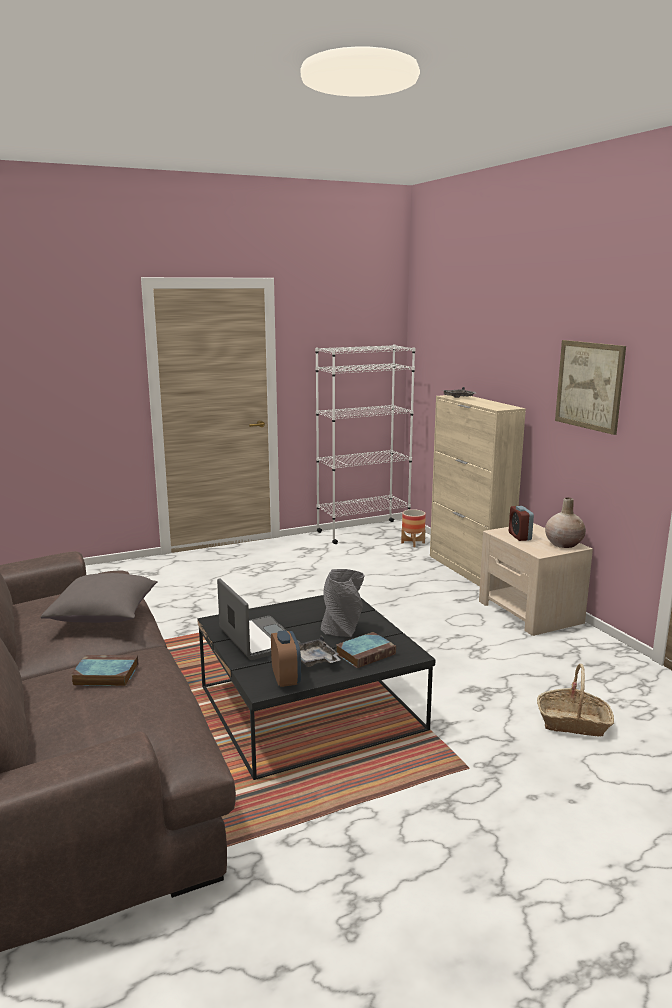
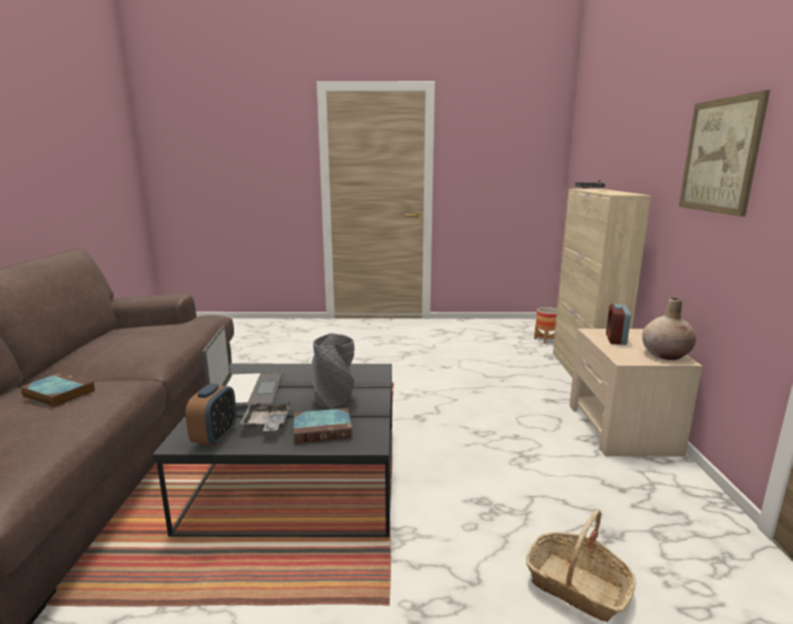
camera: 25 degrees right, 0 degrees up
grey pillow [41,573,158,623] -> none
white bookcase [315,345,415,544] -> none

